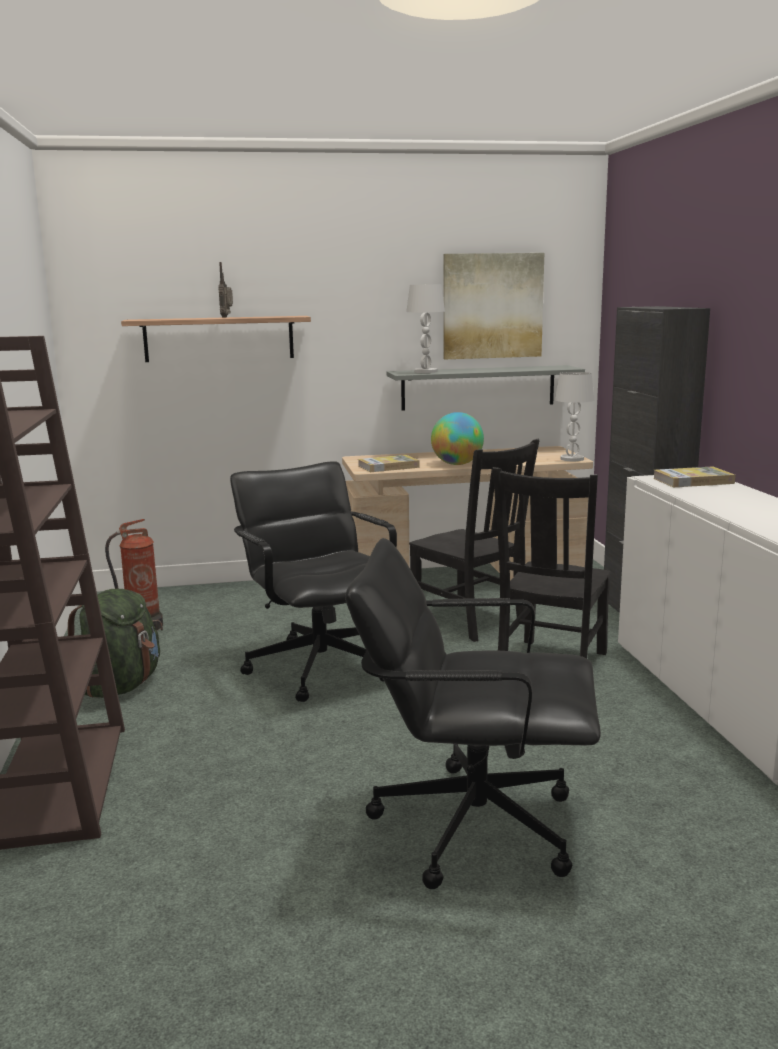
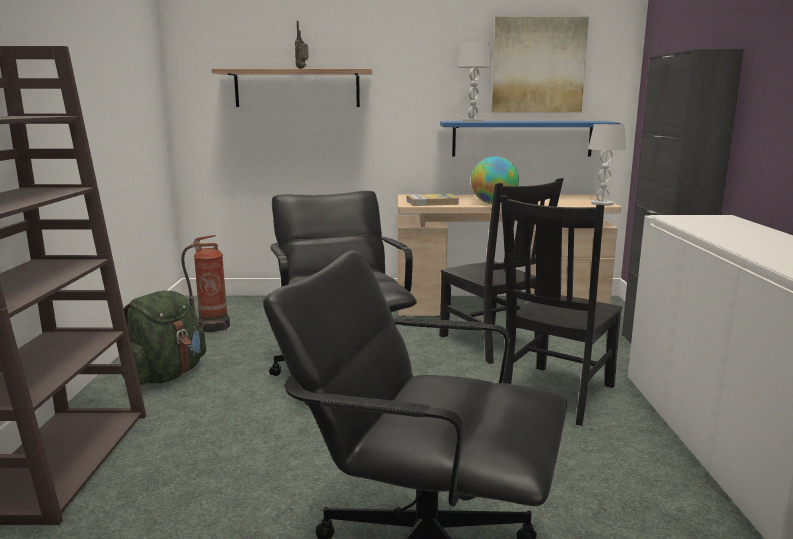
camera: 10 degrees right, 0 degrees up
grey shelf [386,365,585,411] -> blue shelf [440,121,620,157]
book [653,466,736,487] -> none

